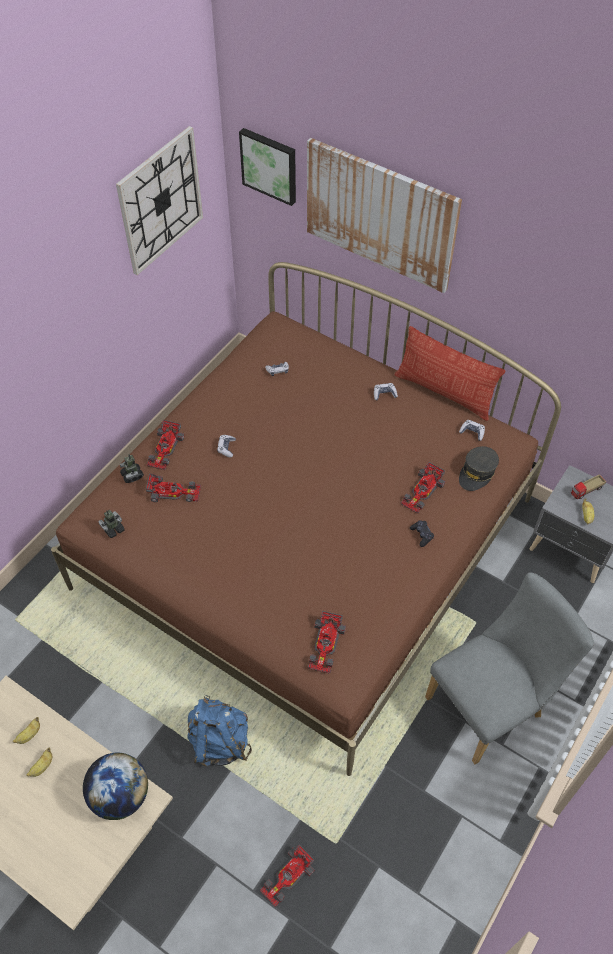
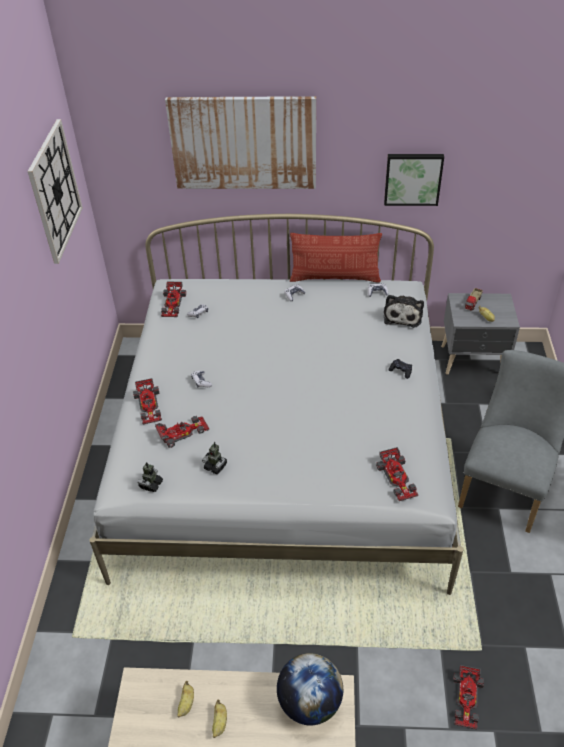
camera: 30 degrees left, 10 degrees down
brown bed [51,262,561,776] -> white bed [89,214,463,595]
toy robot [120,454,144,483] -> toy robot moved to [202,442,227,474]
blue backpack [187,695,252,766] -> none
picture [239,128,296,206] -> picture moved to [384,154,444,206]
toy car [401,462,445,513] -> toy car moved to [161,282,186,317]
grey cap [459,446,499,491] -> plush toy [384,295,424,328]

